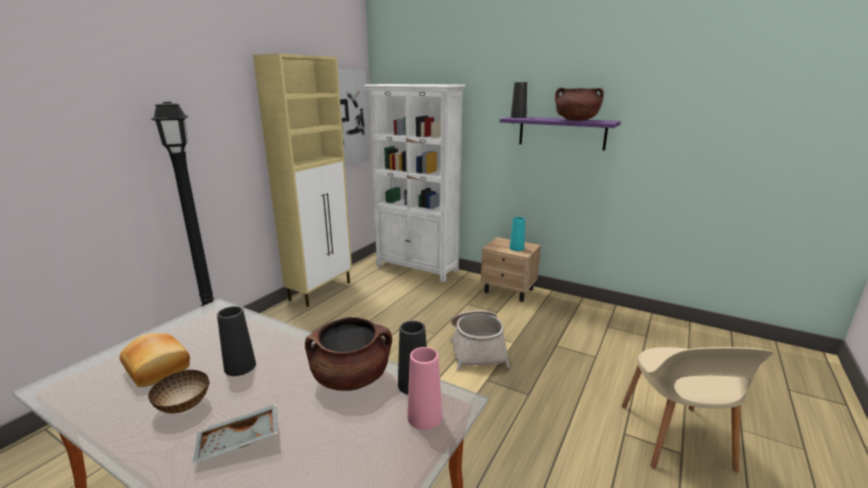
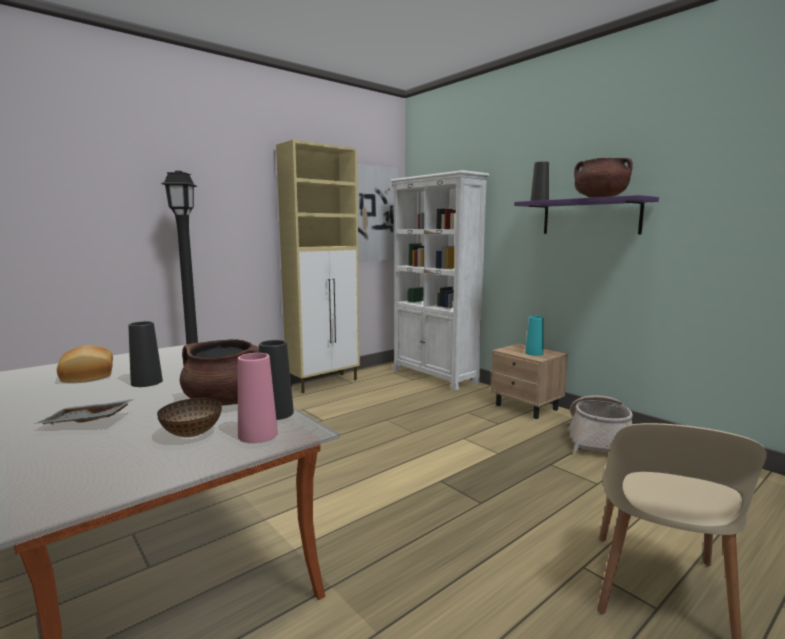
camera: 20 degrees right, 10 degrees down
bowl [148,370,210,414] -> bowl moved to [157,398,222,437]
basket [450,310,510,371] -> basket moved to [567,395,633,454]

